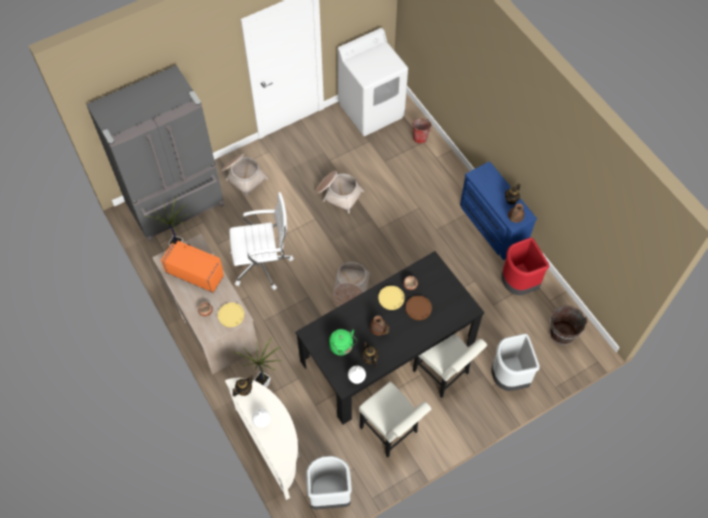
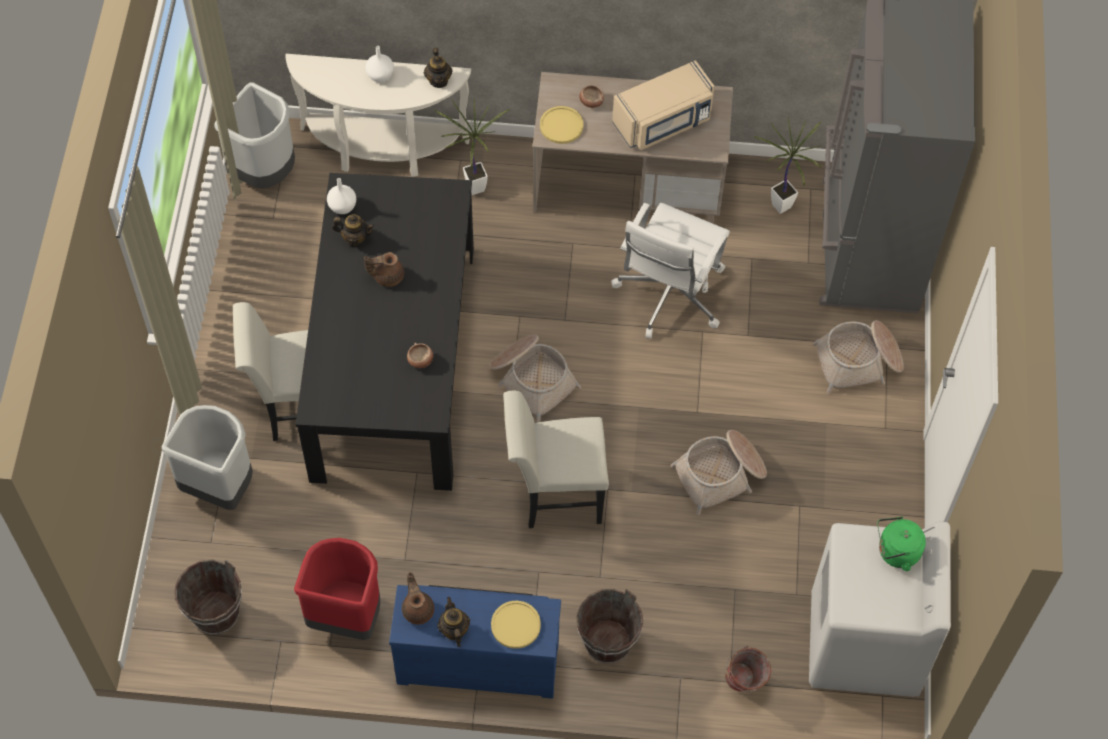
camera: 125 degrees right, 0 degrees up
orange microwave [161,241,224,293] -> beige microwave [612,60,715,150]
green kettle [329,329,358,355] -> green kettle moved to [877,517,926,571]
white chair [359,381,431,457] -> white chair moved to [503,391,609,528]
yellow plate [378,286,405,310] -> yellow plate moved to [491,601,541,649]
brown plate [405,296,432,320] -> none
none -> brown bucket [576,589,643,664]

